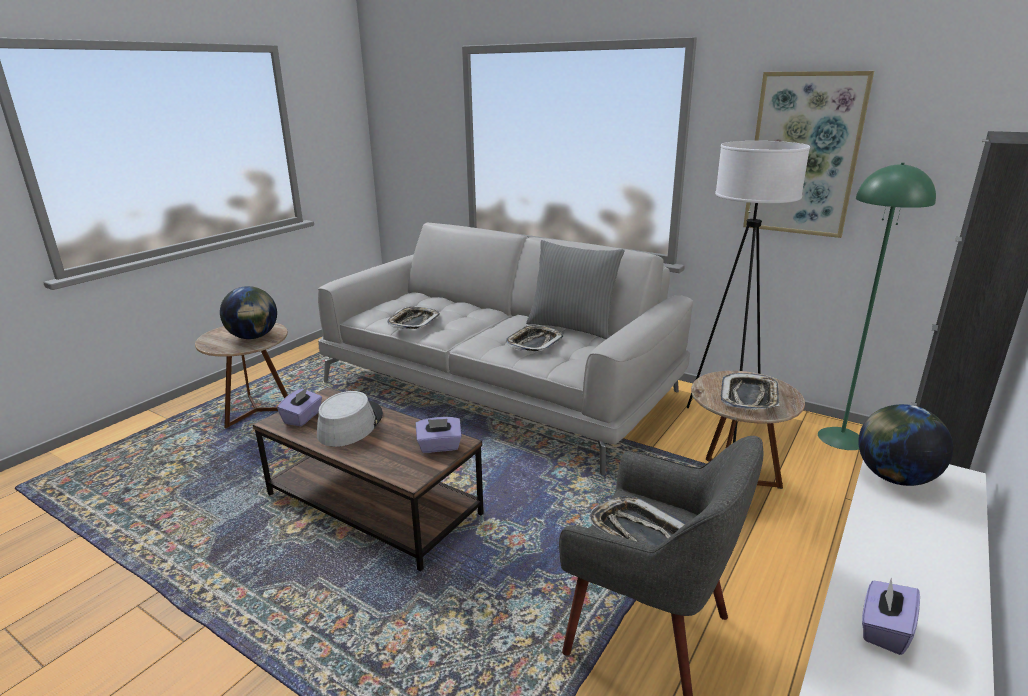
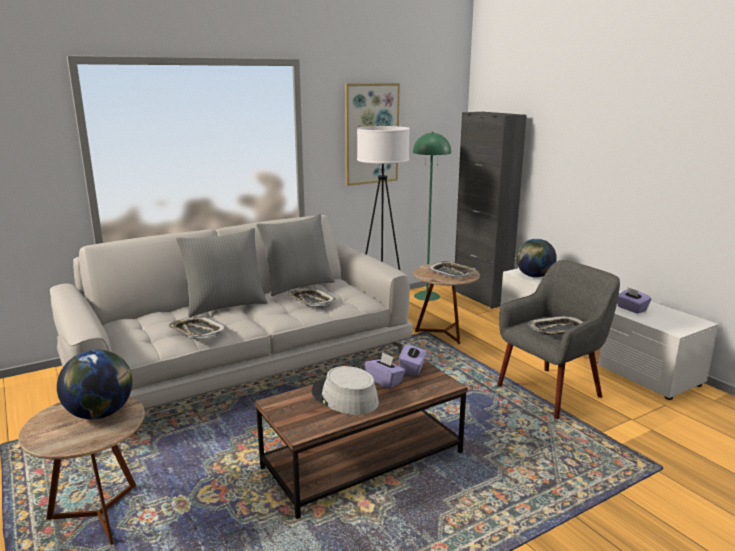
camera: 65 degrees left, 5 degrees down
purple tissue box [277,387,322,426] -> purple tissue box moved to [365,352,405,389]
none -> grey pillow [176,228,268,317]

